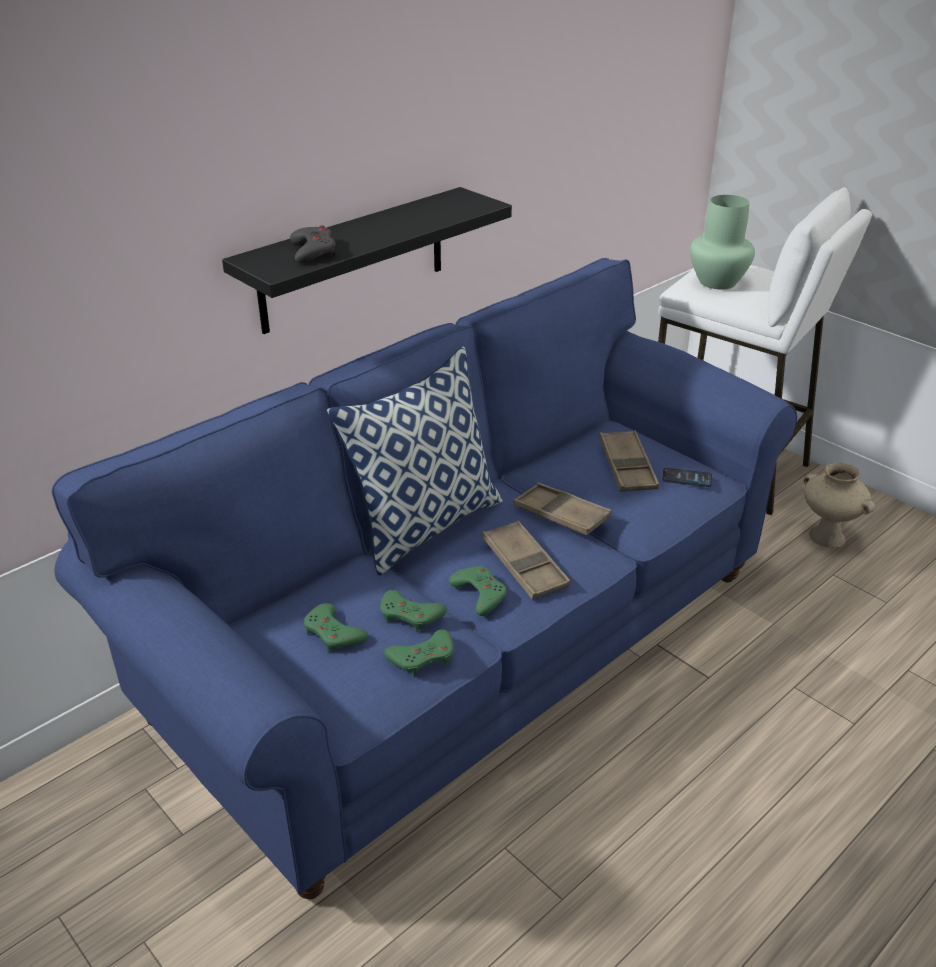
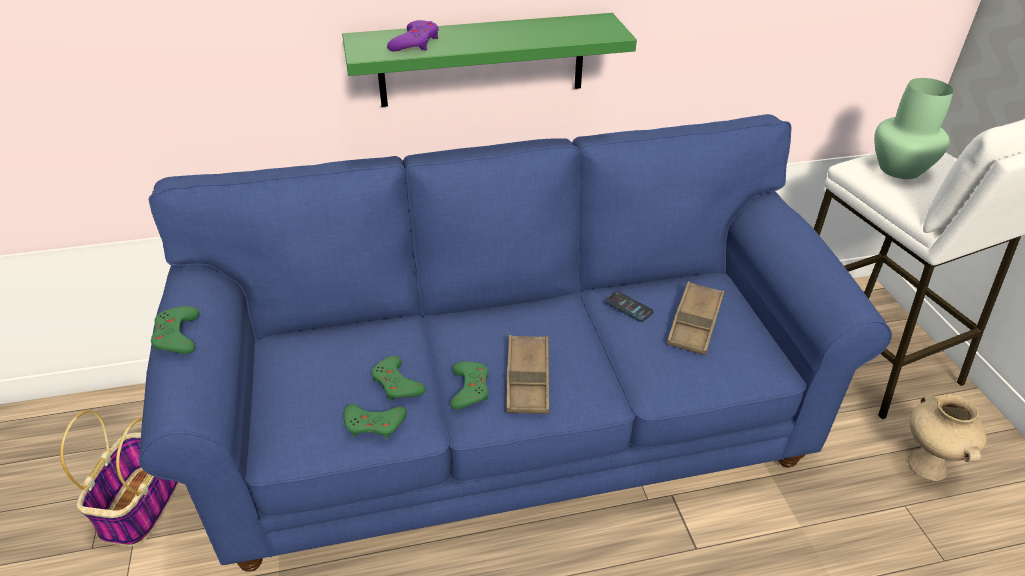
camera: 30 degrees right, 5 degrees up
black shelf [222,187,512,334] -> green shelf [342,13,637,107]
grey game controller [290,225,336,263] -> purple game controller [387,20,439,51]
green game controller [304,603,369,652] -> green game controller moved to [151,306,199,354]
pillow [327,346,503,575] -> none
brown tray [513,483,612,535] -> none
phone [662,468,712,487] -> phone moved to [605,291,653,322]
none -> basket [60,410,179,546]

